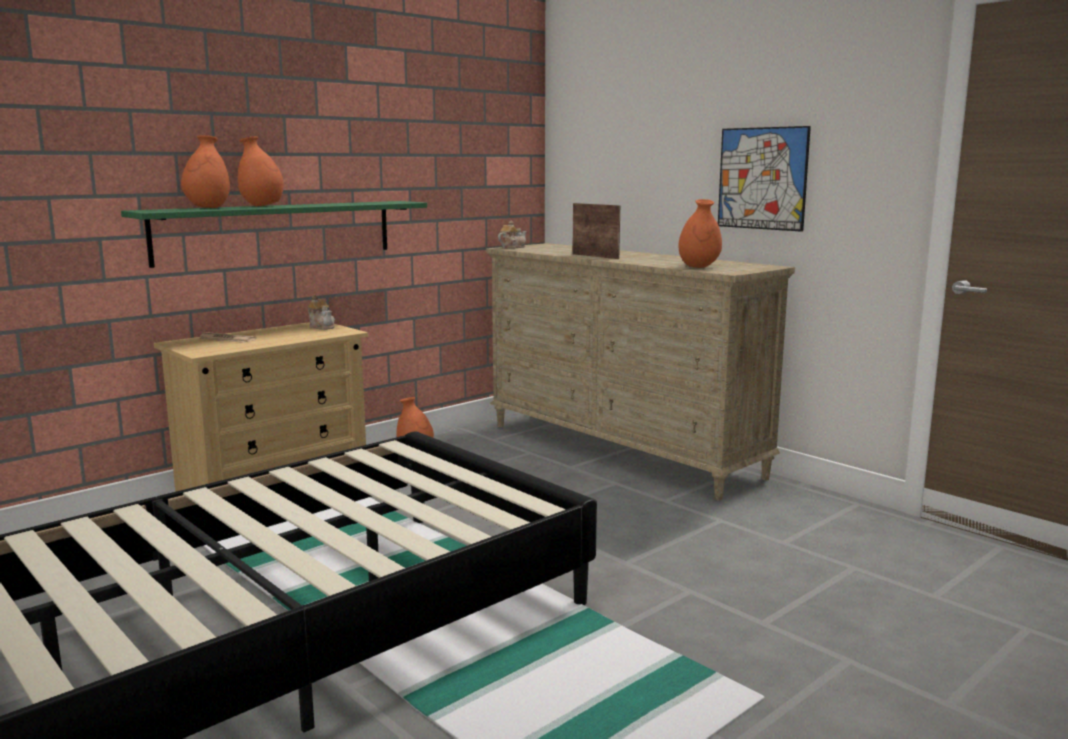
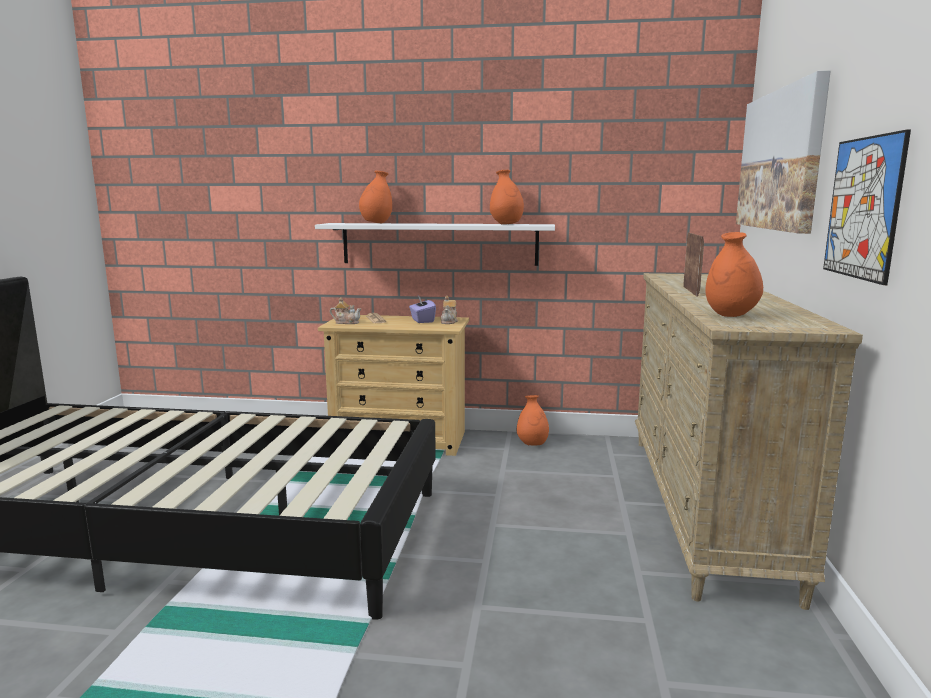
camera: 50 degrees right, 0 degrees up
green shelf [121,201,427,268] -> white shelf [315,223,555,266]
orange vase [238,136,284,207] -> orange vase moved to [490,170,524,224]
teapot [498,220,527,249] -> teapot moved to [330,297,361,324]
none -> purple tissue box [409,296,436,323]
none -> picture [736,71,831,234]

